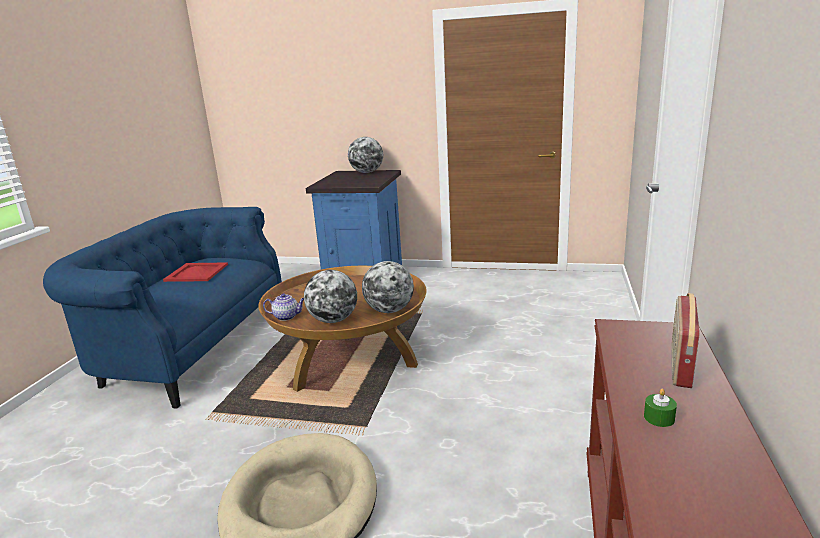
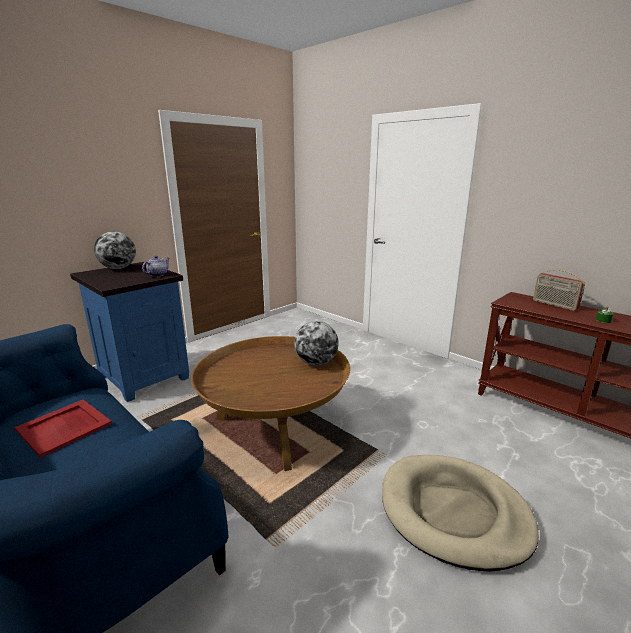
camera: 60 degrees left, 0 degrees up
teapot [263,293,304,321] -> teapot moved to [142,256,170,277]
globe [304,270,357,323] -> none

